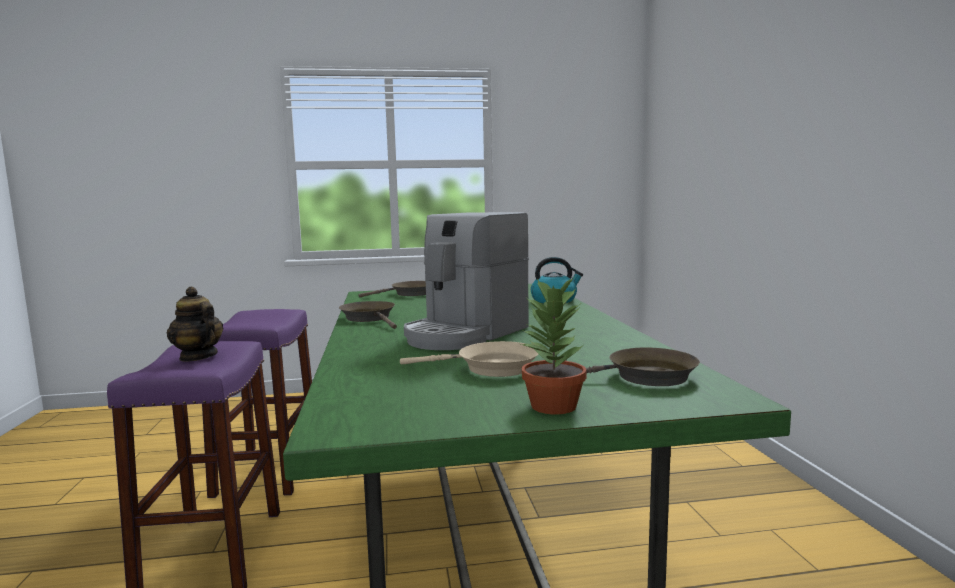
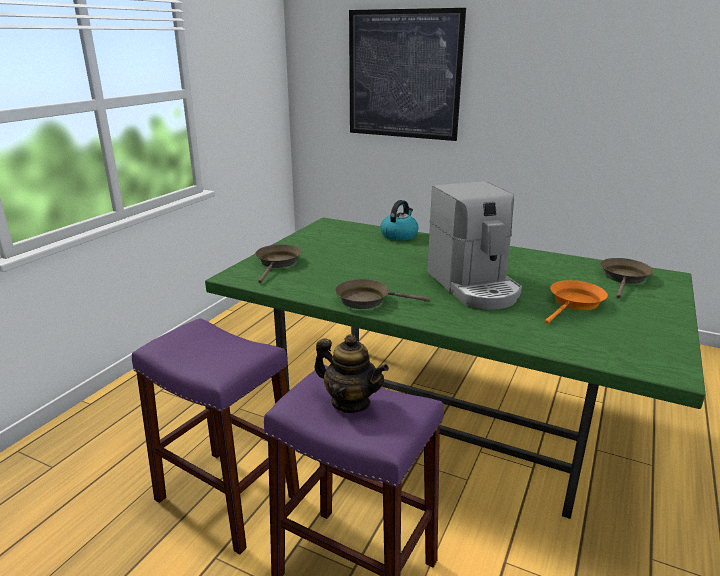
camera: 55 degrees left, 15 degrees up
teapot [167,287,223,362] -> teapot turned 135 degrees counterclockwise [314,334,389,413]
beige frying pan [400,341,538,377] -> orange frying pan [545,280,608,324]
potted plant [521,276,587,414] -> none
none -> picture [349,8,466,141]

